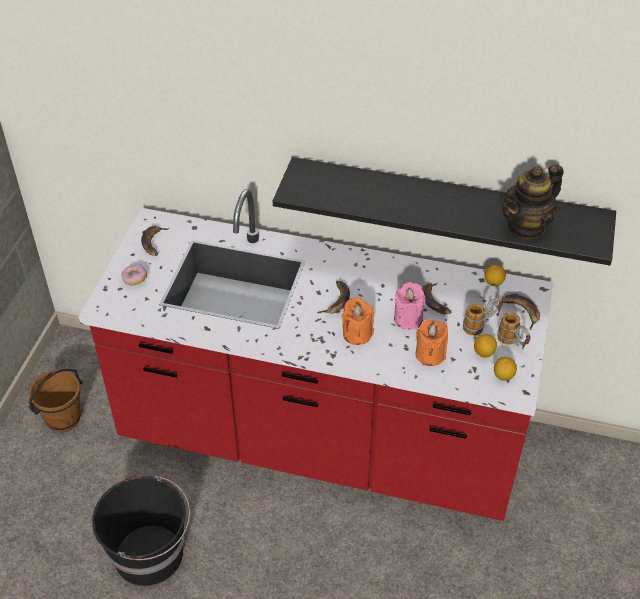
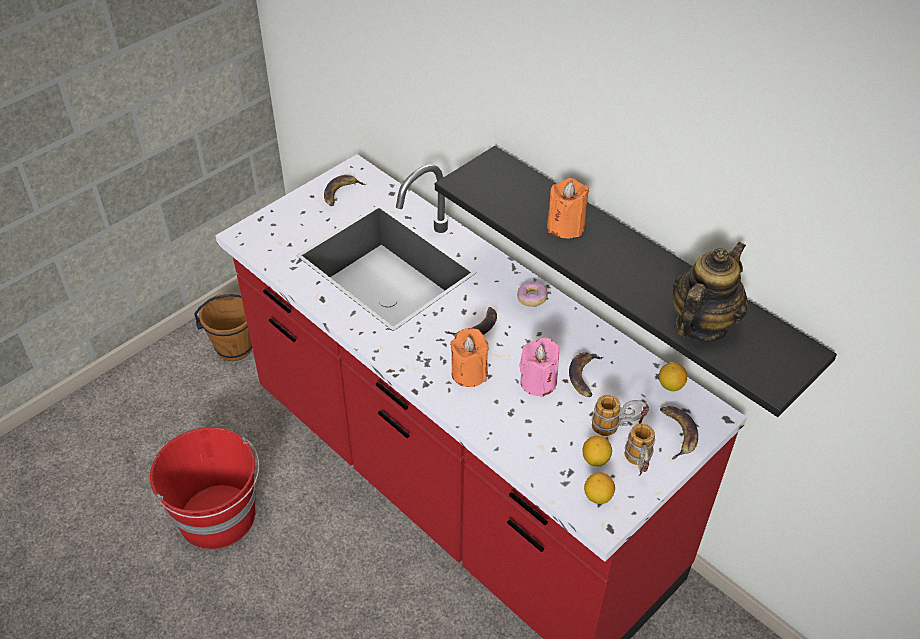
camera: 30 degrees right, 0 degrees up
black bucket [92,476,190,586] -> red bucket [150,427,259,549]
donut [122,264,147,285] -> donut moved to [517,282,548,307]
orange candle [415,320,448,366] -> orange candle moved to [547,178,590,238]
teapot [502,164,564,240] -> teapot turned 135 degrees clockwise [672,241,748,342]

